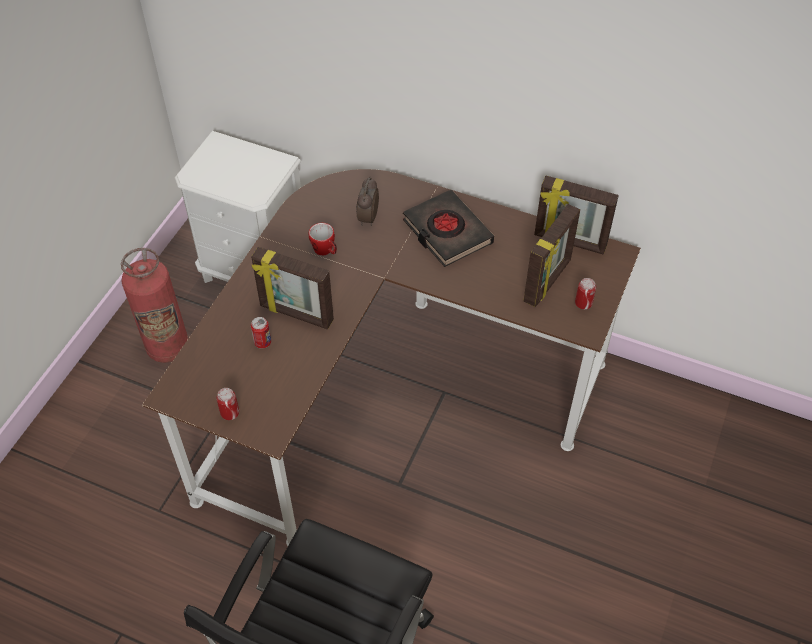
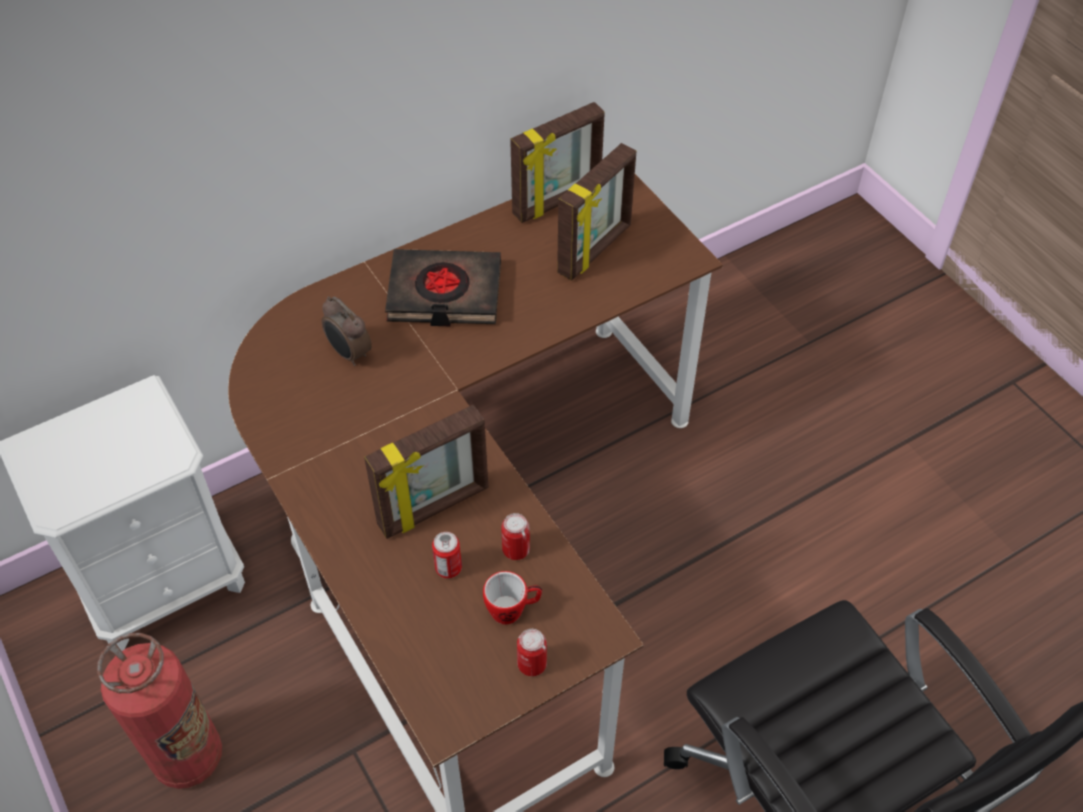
camera: 55 degrees left, 0 degrees up
mug [309,223,337,256] -> mug moved to [483,571,542,624]
picture frame [524,204,580,307] -> picture frame turned 60 degrees clockwise [557,143,636,281]
can [575,278,596,309] -> can moved to [501,513,530,560]

